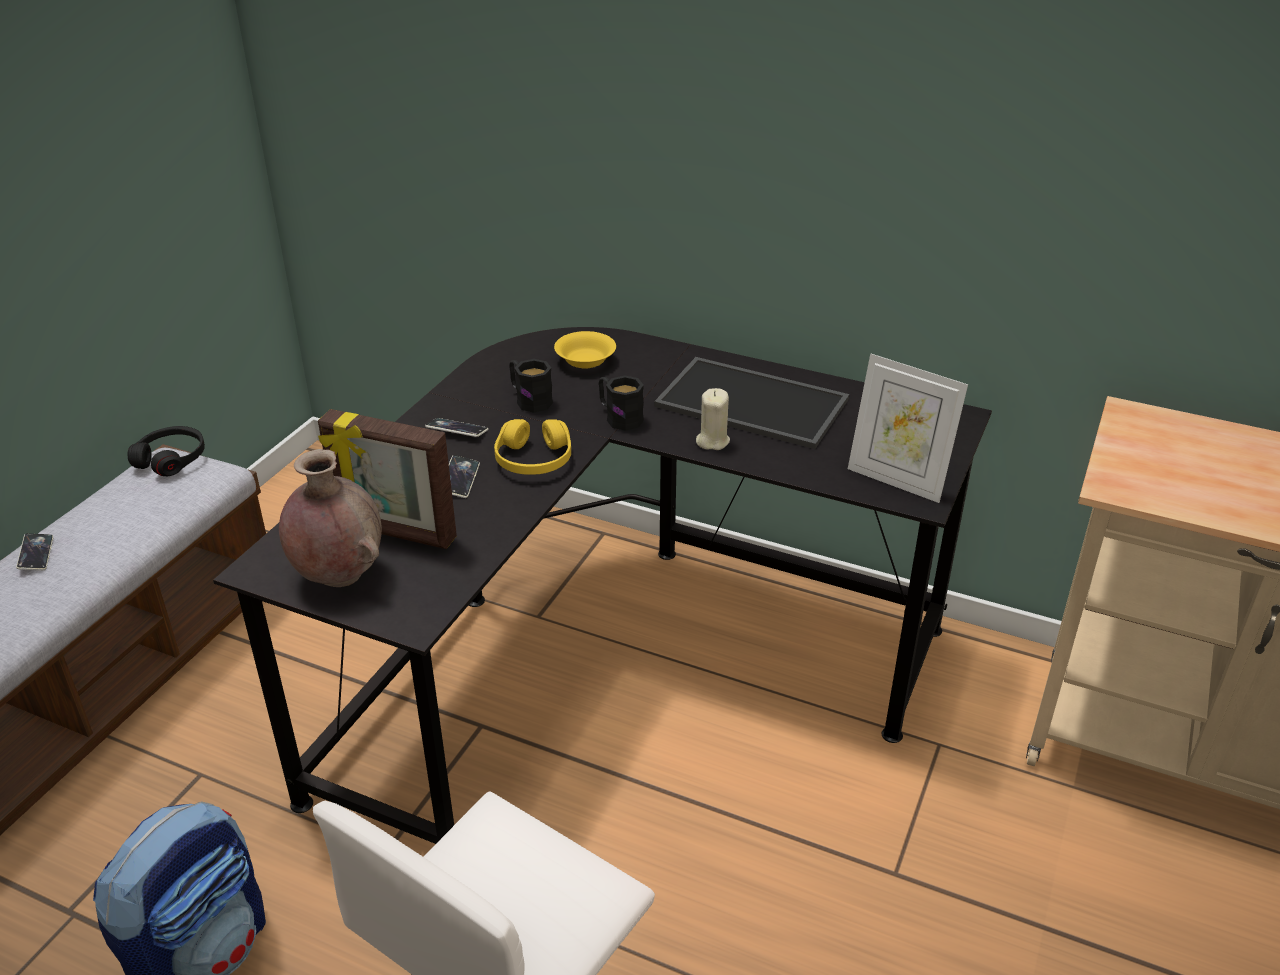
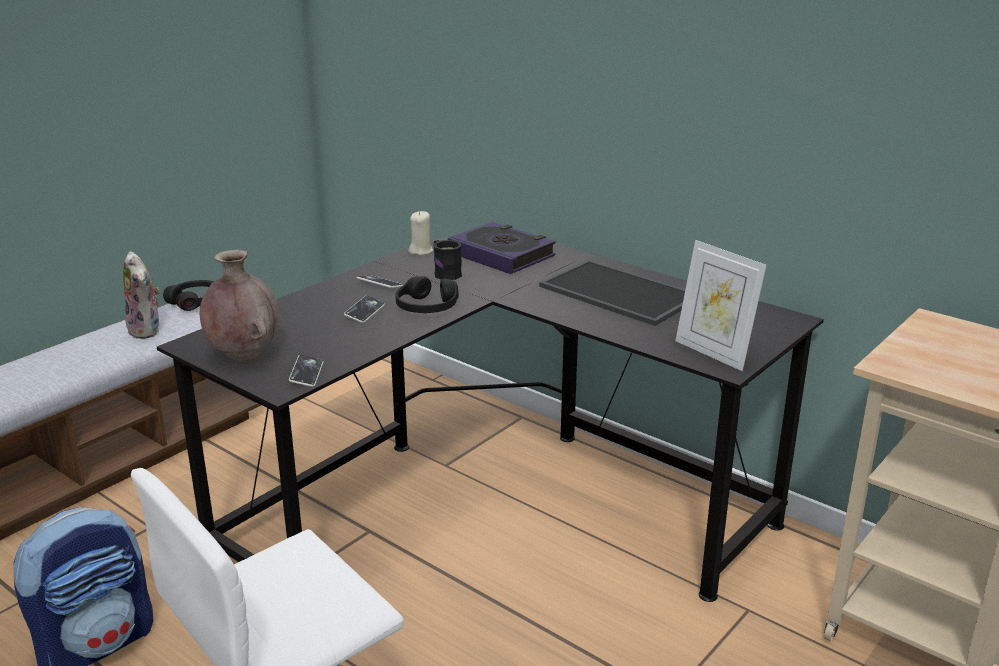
camera: 15 degrees right, 10 degrees down
phone [16,533,54,570] -> phone moved to [289,355,323,387]
picture frame [318,409,457,549] -> none
yellow headphones [494,419,571,475] -> black headphones [395,276,458,313]
yellow bowl [554,331,616,369] -> book [448,222,556,274]
black mug [599,375,644,431] -> none
beige candle [696,388,730,450] -> beige candle moved to [408,211,433,255]
none -> plush toy [123,251,160,339]

